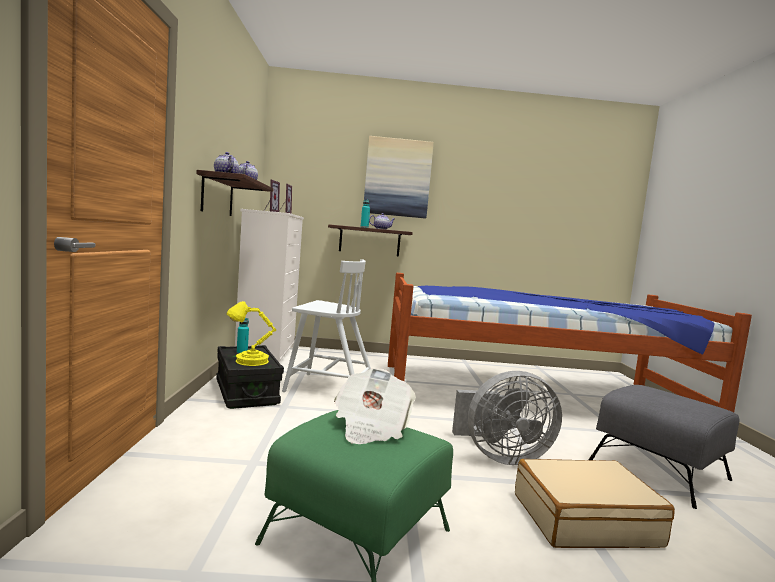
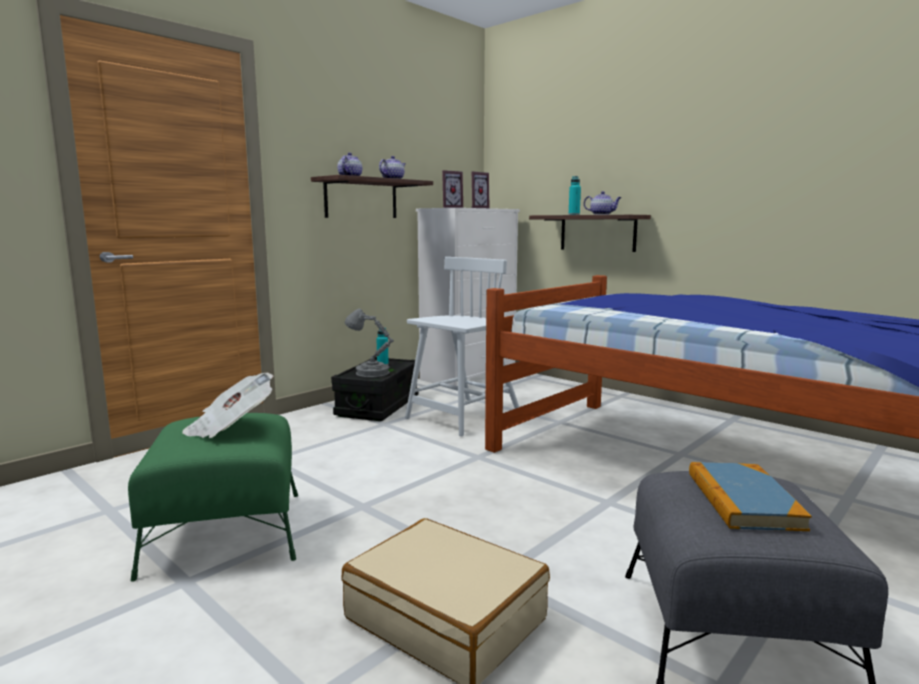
camera: 45 degrees right, 5 degrees up
yellow table lamp [227,301,276,366] -> grey table lamp [345,309,394,377]
white chair [282,259,371,392] -> white chair turned 105 degrees counterclockwise [405,257,519,436]
picture [364,136,434,219] -> none
grey fan [452,371,562,465] -> none
none -> book [689,462,812,531]

